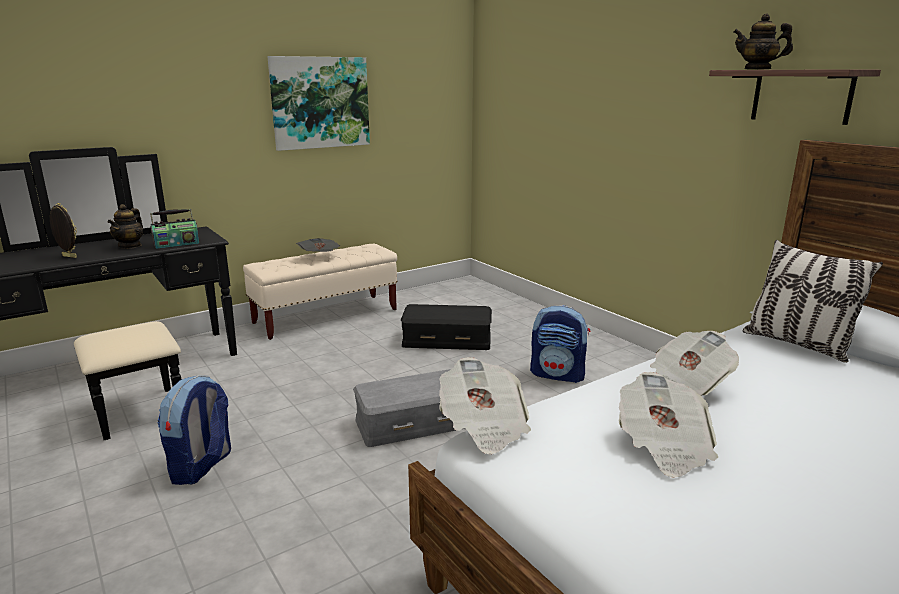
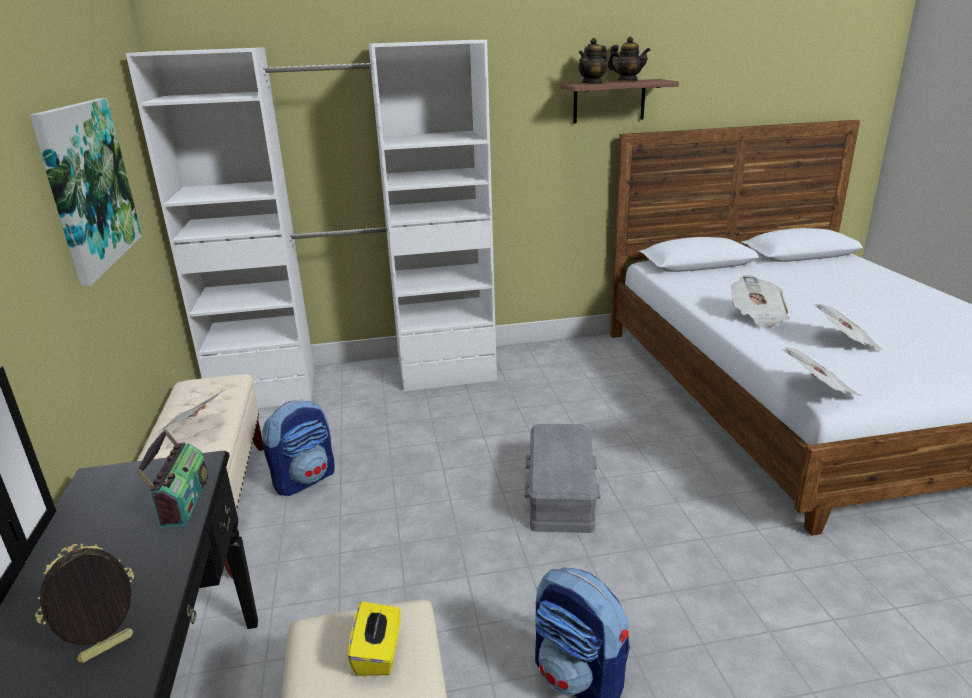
camera: 65 degrees left, 5 degrees up
teapot [108,204,143,249] -> teapot moved to [607,36,650,80]
black storage box [401,304,492,350] -> none
backpack [530,305,590,383] -> backpack moved to [262,399,335,496]
pillow [743,240,883,363] -> none
none -> white wardrobe [126,40,497,408]
none -> yellow tissue box [348,601,401,676]

